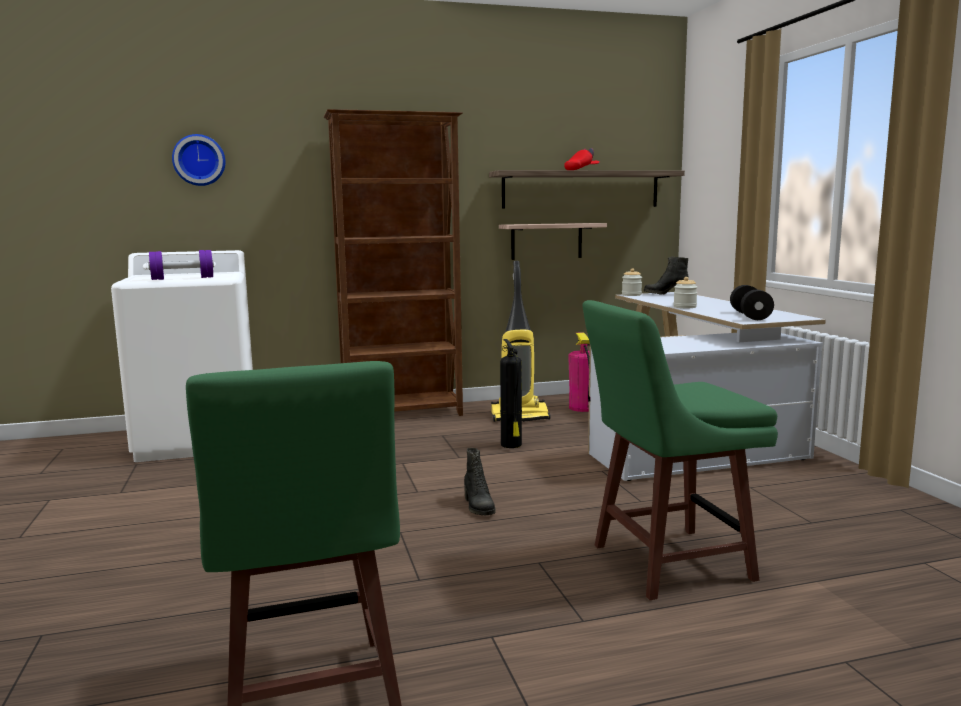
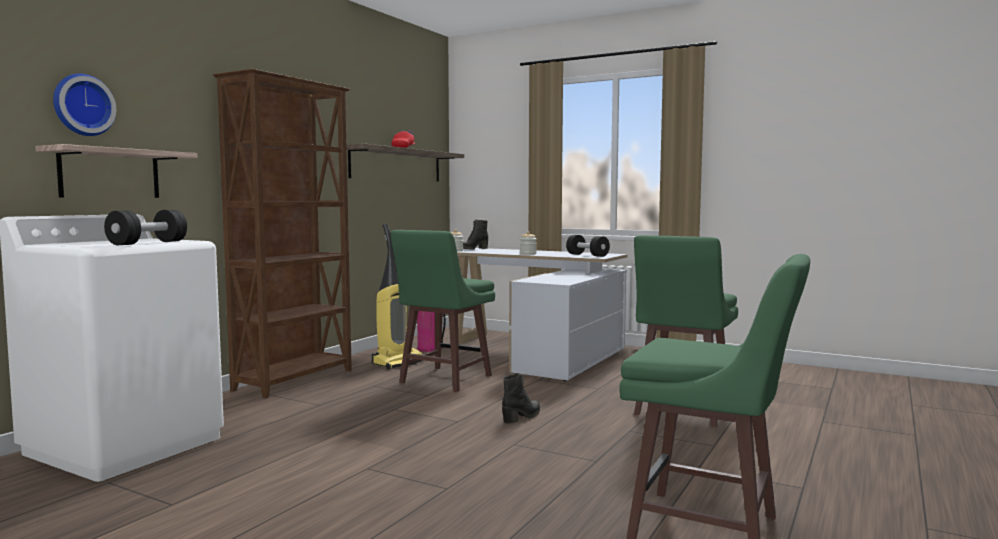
camera: 45 degrees left, 5 degrees down
purple dumbbell [148,250,214,280] -> black dumbbell [104,210,187,245]
black boot [464,448,496,516] -> black boot turned 75 degrees counterclockwise [502,373,540,424]
shelf [499,223,607,260] -> shelf moved to [35,144,198,198]
fire extinguisher [500,339,522,448] -> green stool [391,230,495,392]

